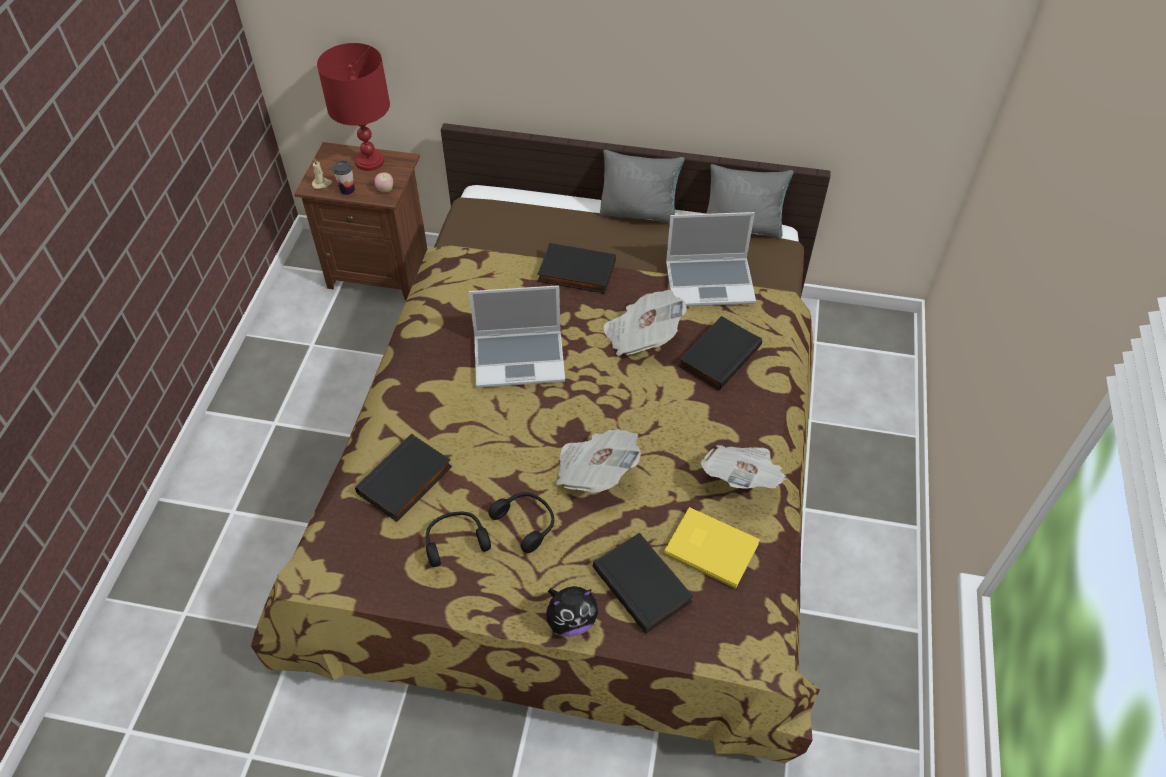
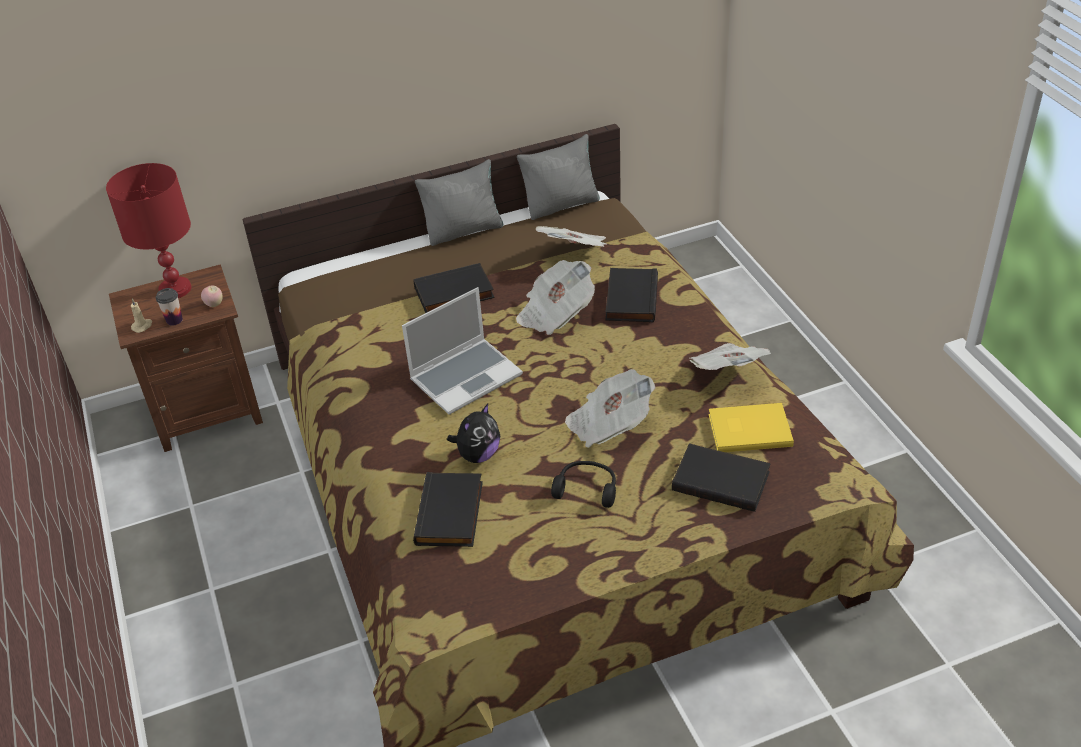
camera: 30 degrees left, 10 degrees down
black headphones [426,512,491,567] -> none
plush toy [546,586,598,637] -> plush toy moved to [447,404,500,463]
laptop [666,212,756,306] -> newspaper [536,226,607,247]

